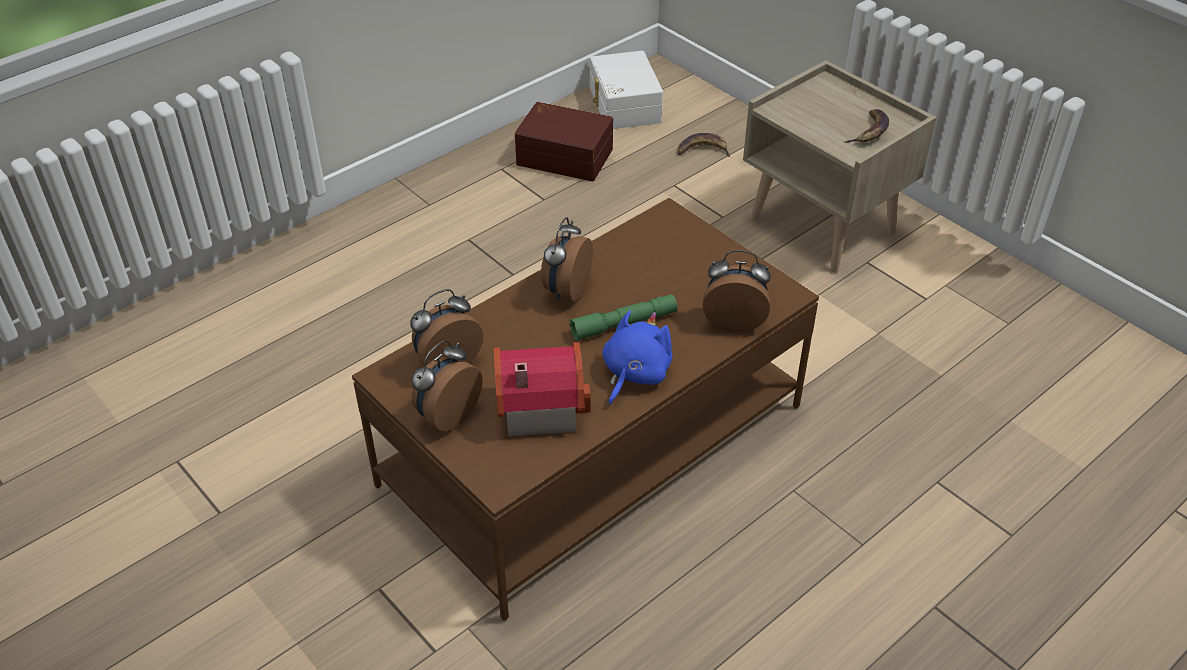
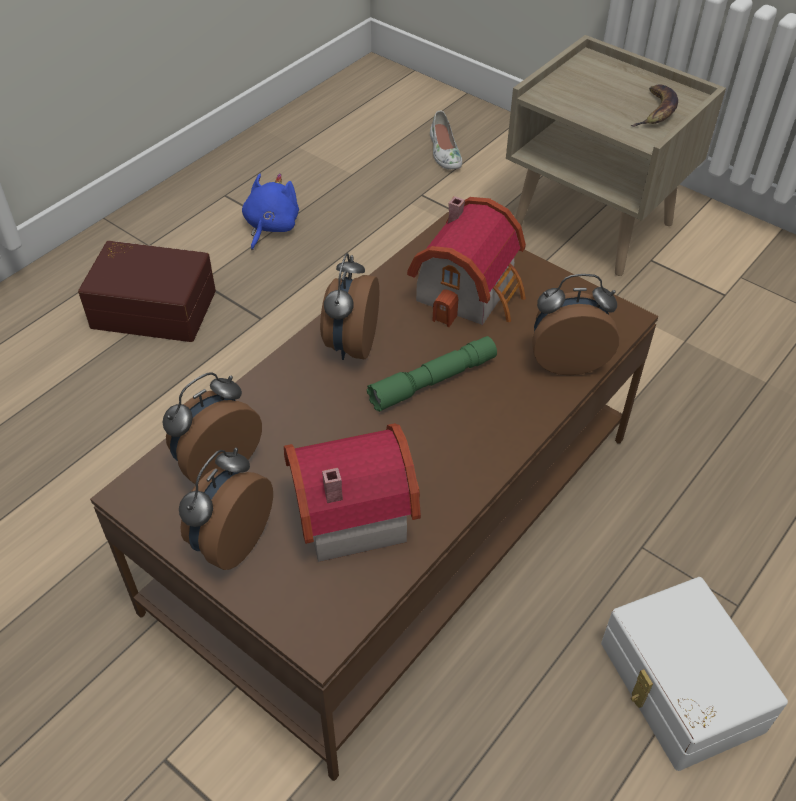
camera: 10 degrees left, 5 degrees up
brown storage box [515,102,613,181] -> brown storage box moved to [78,241,216,342]
white storage box [590,51,663,129] -> white storage box moved to [601,577,788,771]
blue plush toy [603,311,673,405] -> blue plush toy moved to [242,173,299,251]
banana [677,133,731,157] -> white shoe [430,110,462,170]
none -> toy house [407,196,526,327]

